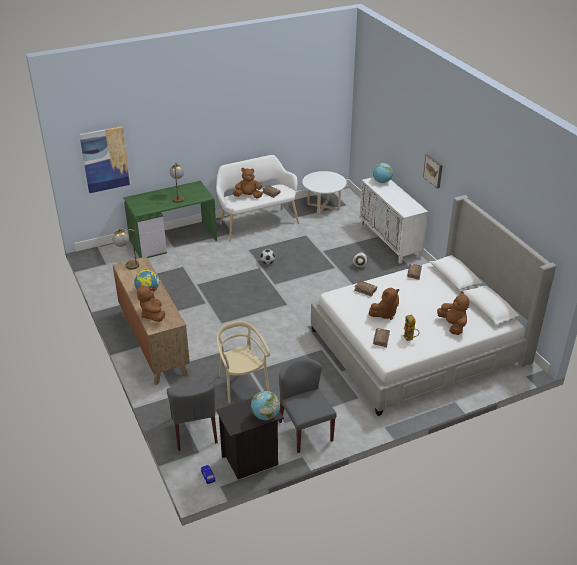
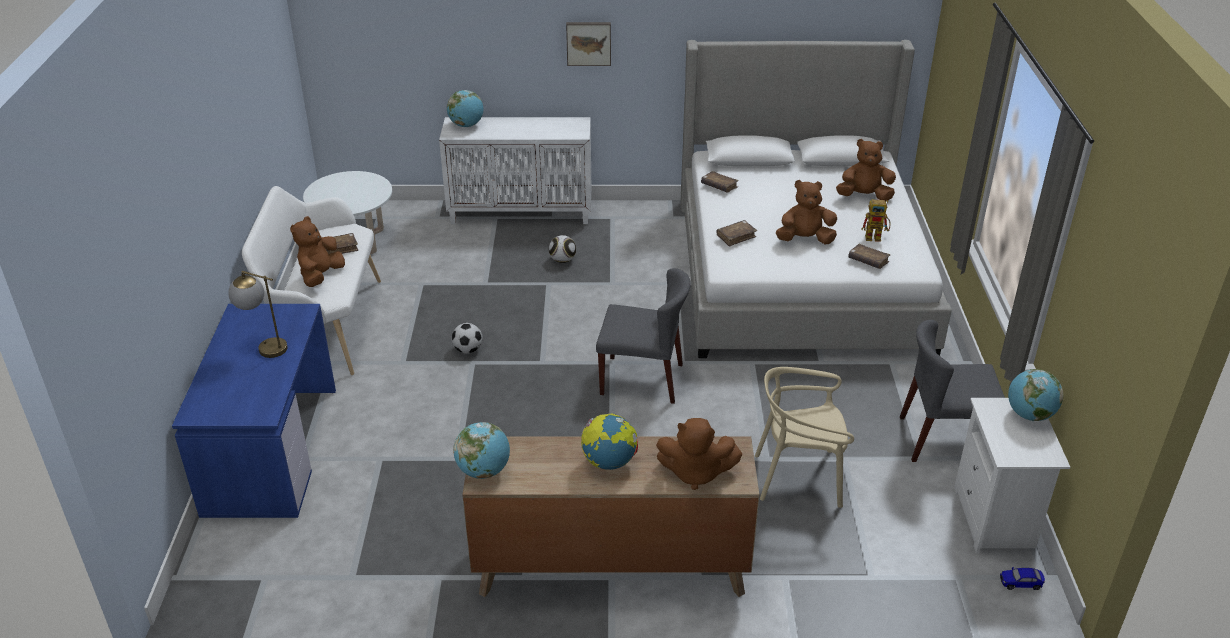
camera: 65 degrees left, 0 degrees up
picture [79,126,131,193] -> none
table lamp [112,228,139,270] -> globe [453,422,510,479]
green desk [123,181,217,258] -> blue desk [172,304,336,518]
grey chair [167,381,218,451] -> grey chair moved to [596,268,691,404]
black nightstand [216,398,284,479] -> white nightstand [954,398,1070,554]
brown plush toy [369,288,399,320] -> brown plush toy turned 90 degrees counterclockwise [776,180,837,244]

